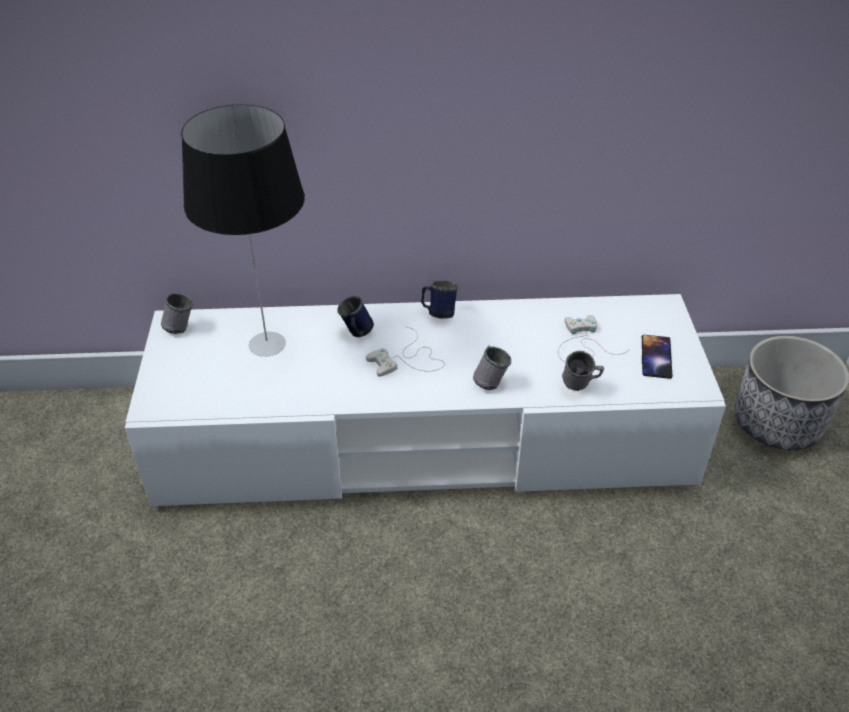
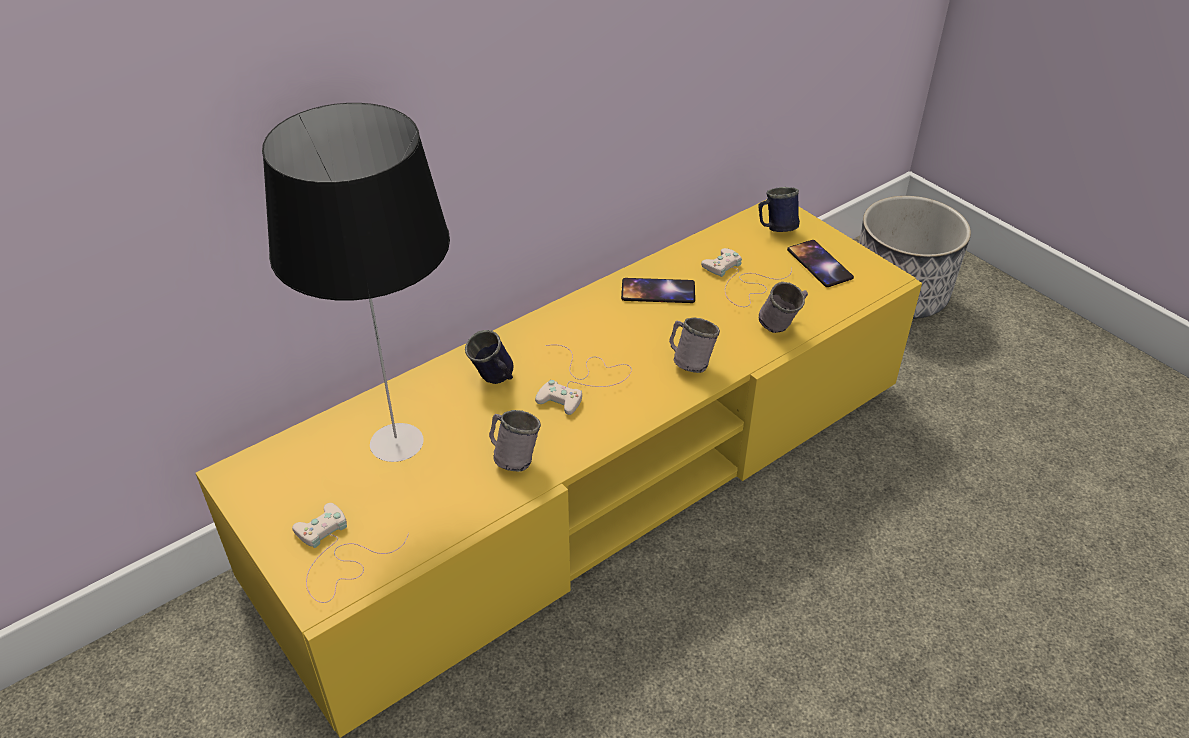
camera: 35 degrees left, 0 degrees up
white tv stand [125,294,726,506] -> yellow tv stand [196,199,922,738]
grey mug [161,293,193,334] -> grey mug moved to [489,410,541,472]
blue mug [421,280,458,319] -> blue mug moved to [758,187,800,232]
none -> white game controller [292,503,409,603]
none -> phone [621,278,695,303]

